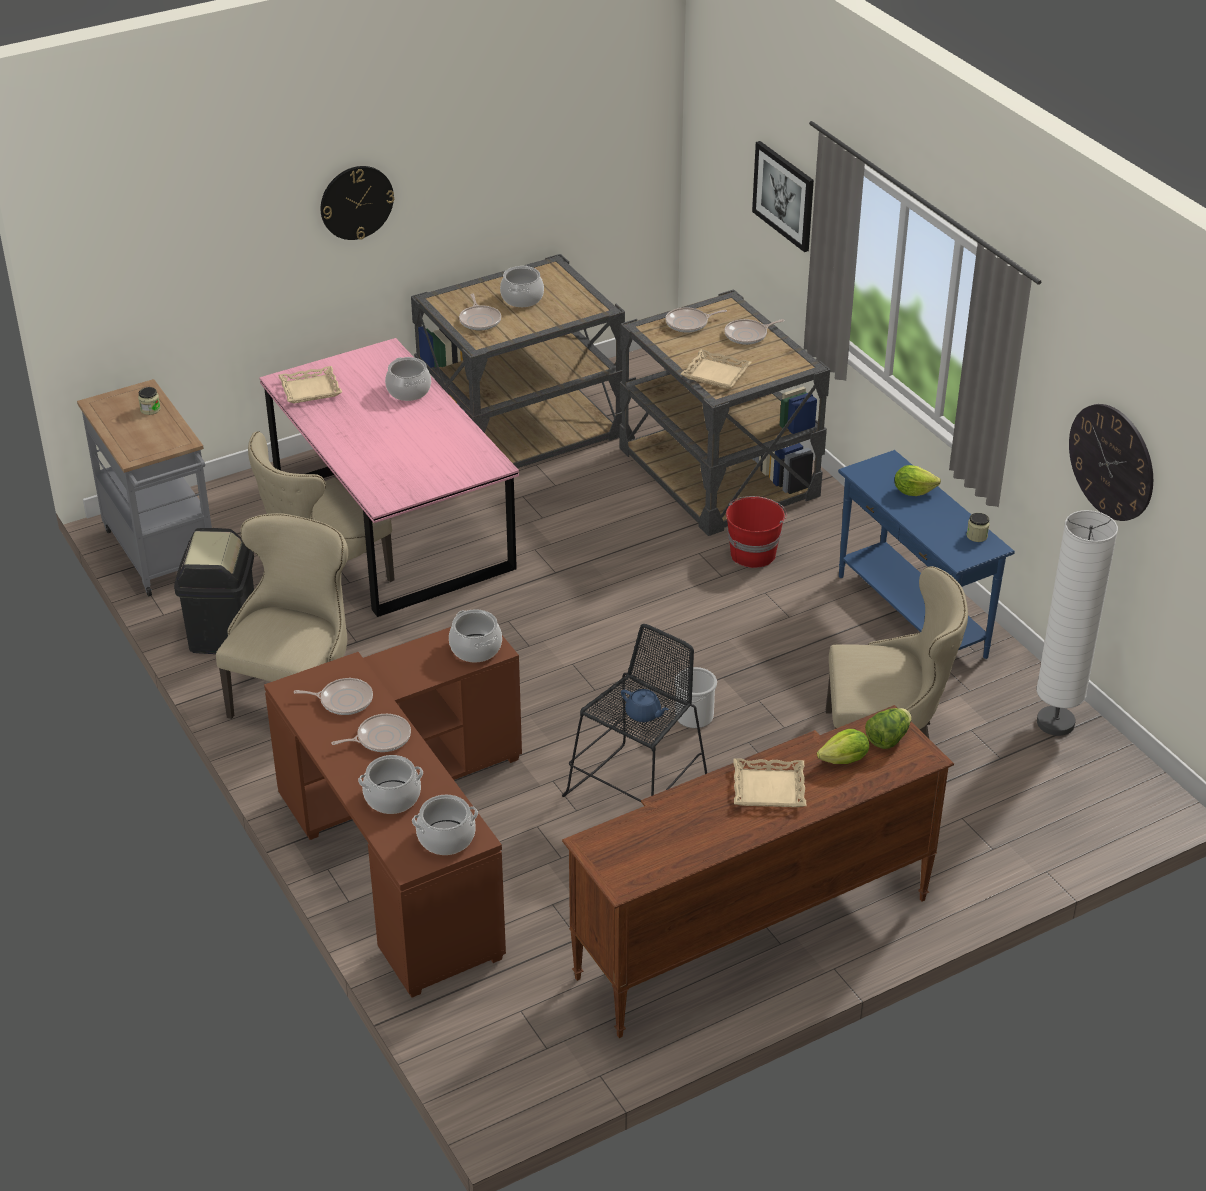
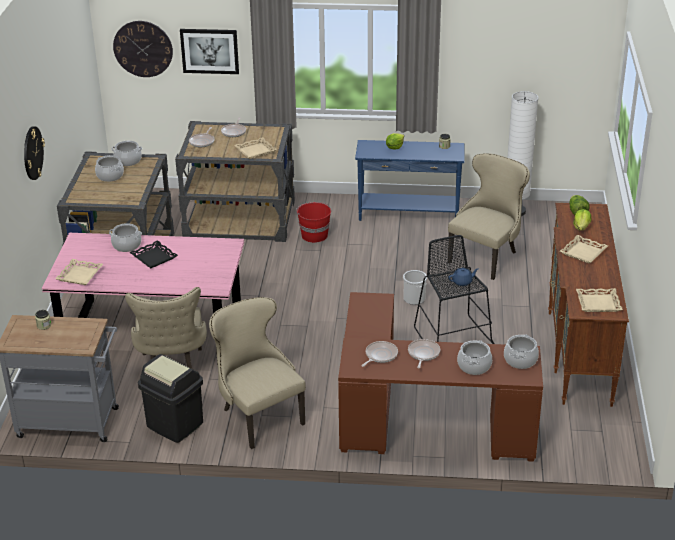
camera: 55 degrees left, 5 degrees down
cooking pot [449,609,502,663] -> cooking pot moved to [111,141,142,166]
frying pan [459,294,501,331] -> none
wall clock [1069,404,1153,521] -> wall clock moved to [113,21,173,77]
none -> black tray [129,240,178,268]
none -> beige tray [576,288,623,312]

